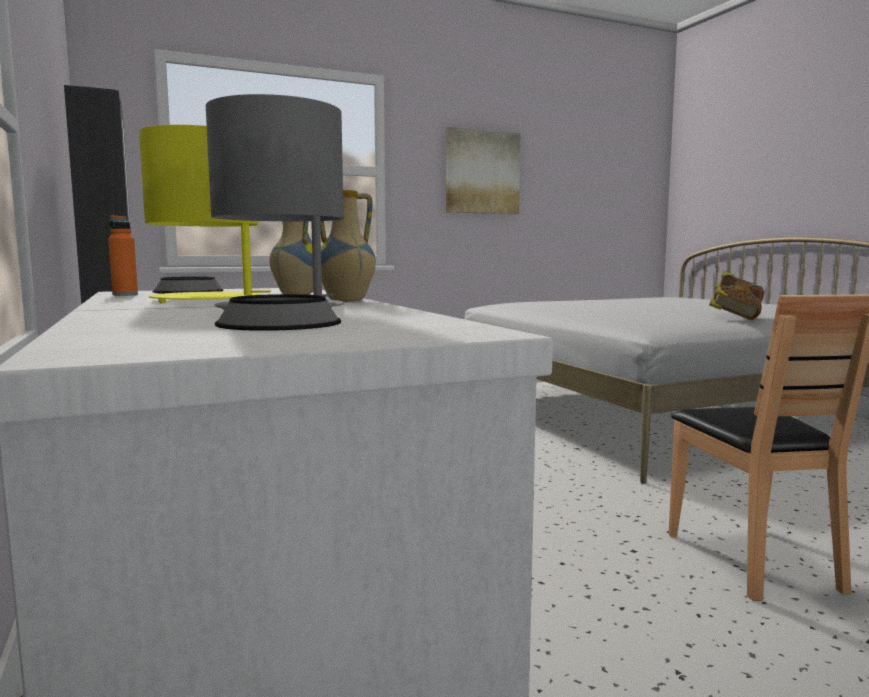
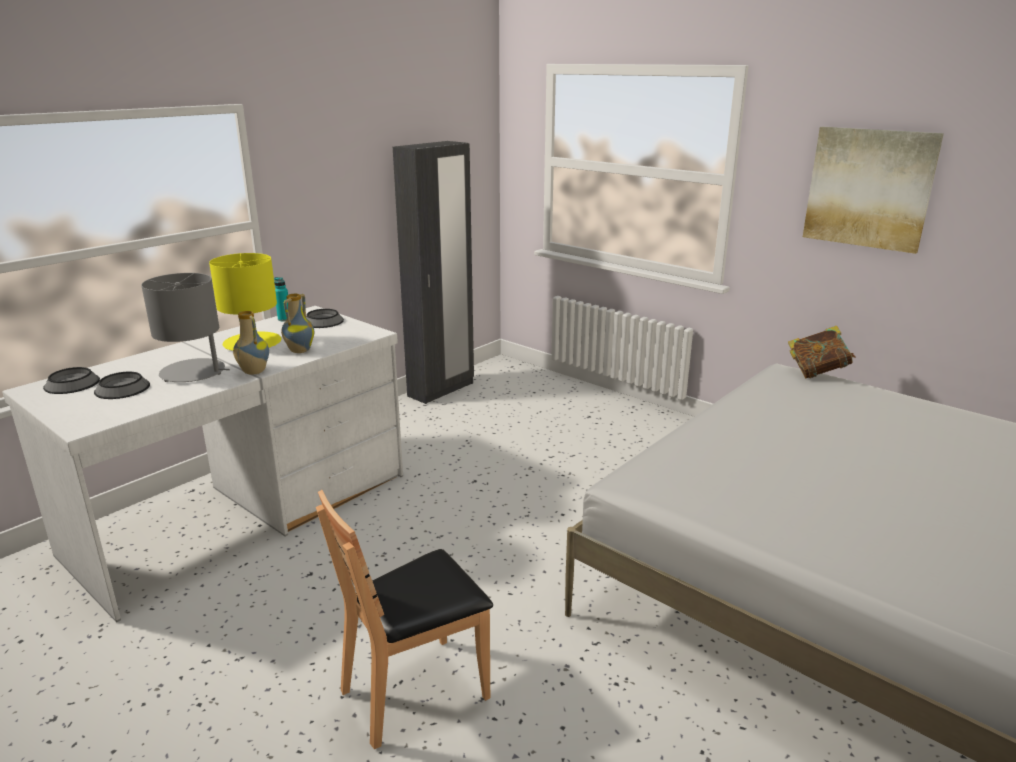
camera: 65 degrees right, 15 degrees up
orange bottle [108,215,138,296] -> turquoise bottle [274,277,288,321]
book [709,271,764,320] -> book moved to [788,326,856,378]
none -> bowl [43,367,100,394]

